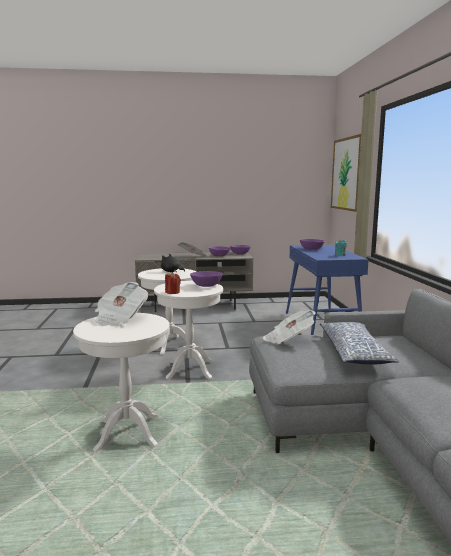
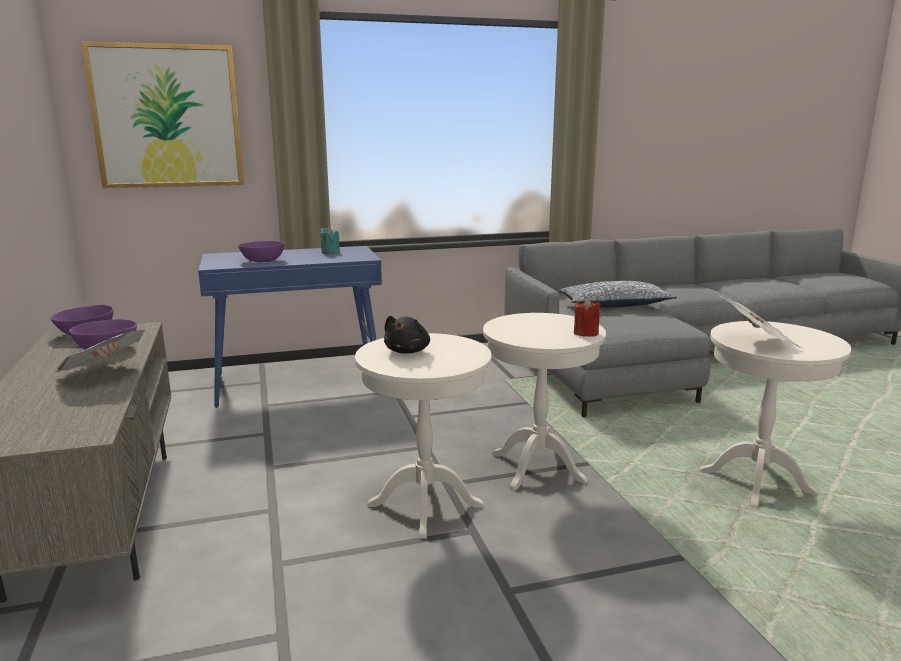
camera: 100 degrees left, 5 degrees up
purple bowl [190,271,223,287] -> none
newspaper [263,310,316,345] -> none

